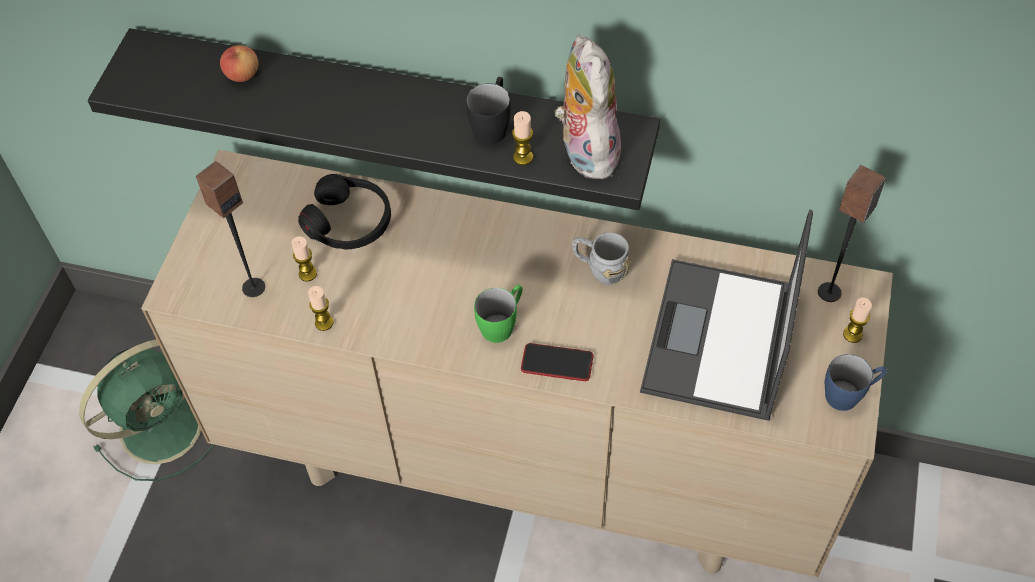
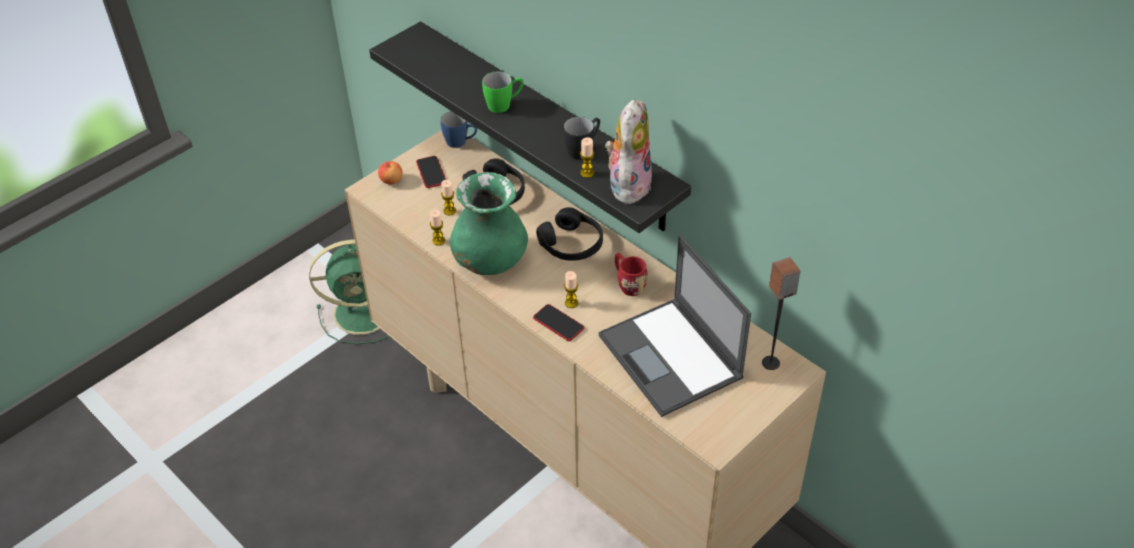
camera: 30 degrees right, 10 degrees down
speaker [196,161,265,297] -> none
apple [220,45,258,82] -> apple moved to [378,161,402,184]
green mug [474,285,523,343] -> green mug moved to [482,71,524,113]
grey mug [572,232,631,285] -> red mug [615,253,648,296]
laptop [640,209,813,421] -> laptop turned 75 degrees counterclockwise [599,235,751,417]
blue mug [825,354,887,411] -> blue mug moved to [440,111,477,148]
candle [843,298,872,343] -> candle moved to [564,271,578,308]
none -> phone [416,156,446,188]
none -> green vase [450,172,528,275]
none -> black headphones [536,207,603,261]

